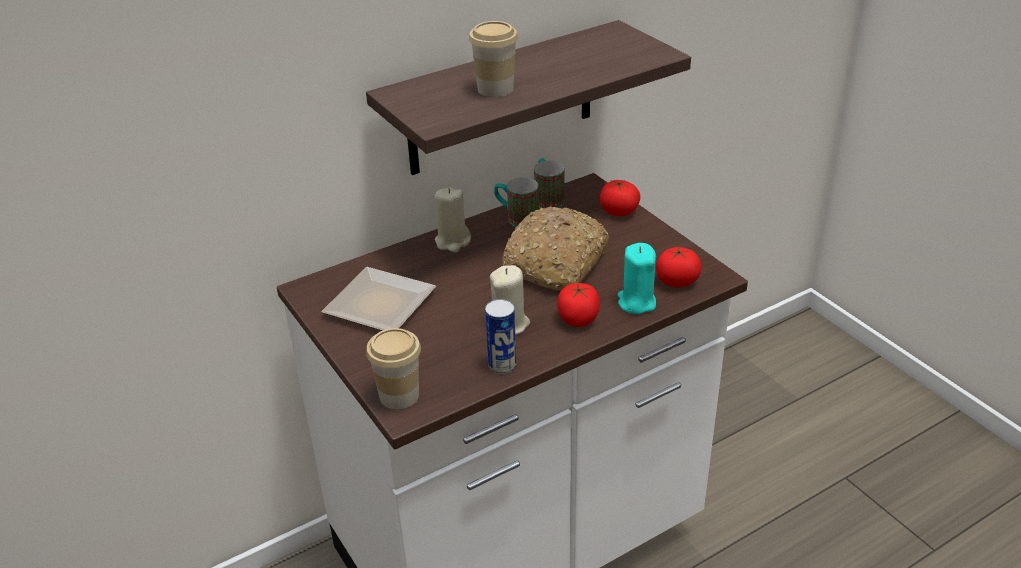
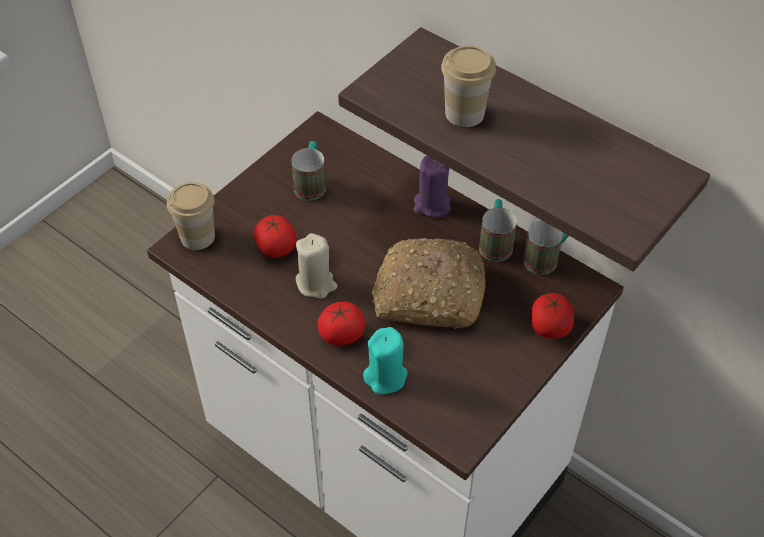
camera: 70 degrees right, 15 degrees up
plate [321,267,436,331] -> mug [292,141,326,201]
beige candle [434,188,471,252] -> purple candle [414,155,451,218]
can [485,299,516,374] -> none
tomato [656,247,701,288] -> tomato moved to [254,215,297,258]

